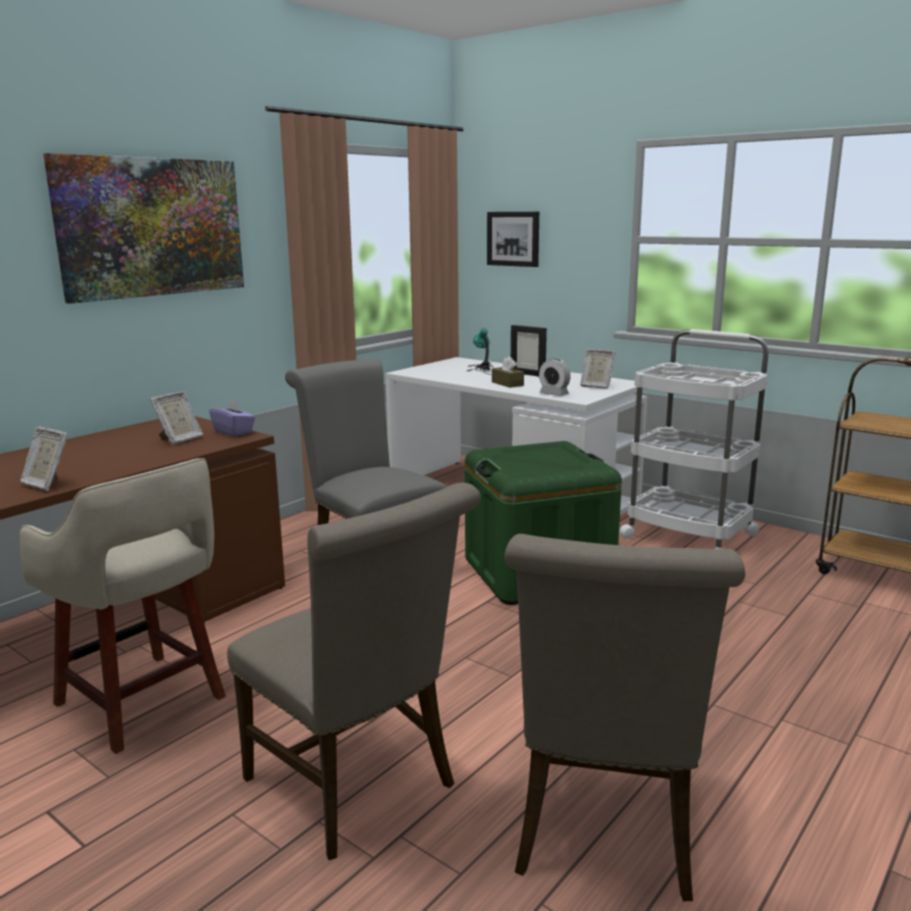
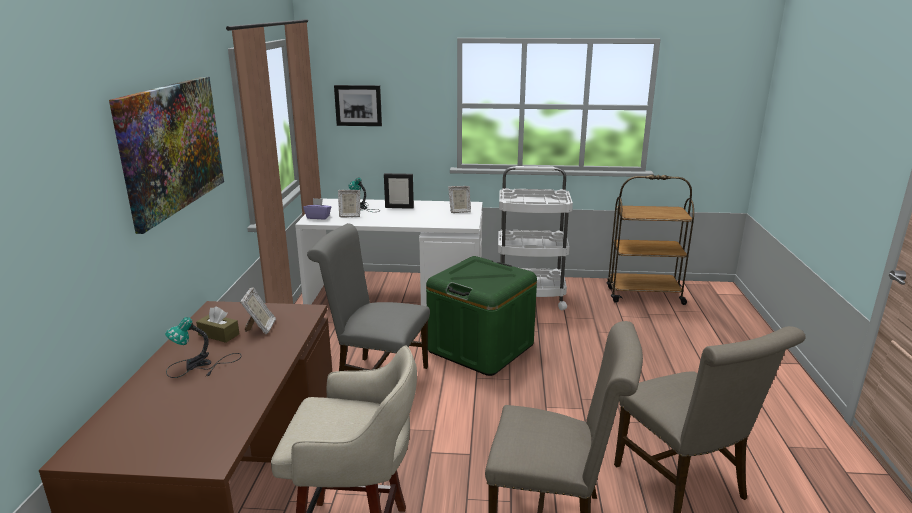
camera: 35 degrees left, 5 degrees up
picture frame [20,426,68,491] -> picture frame moved to [338,190,360,218]
purple tissue box [209,398,255,437] -> purple tissue box moved to [303,198,331,219]
brown tissue box [492,356,524,388] -> brown tissue box moved to [196,306,239,343]
alarm clock [539,358,571,396] -> none
none -> table lamp [165,317,242,378]

